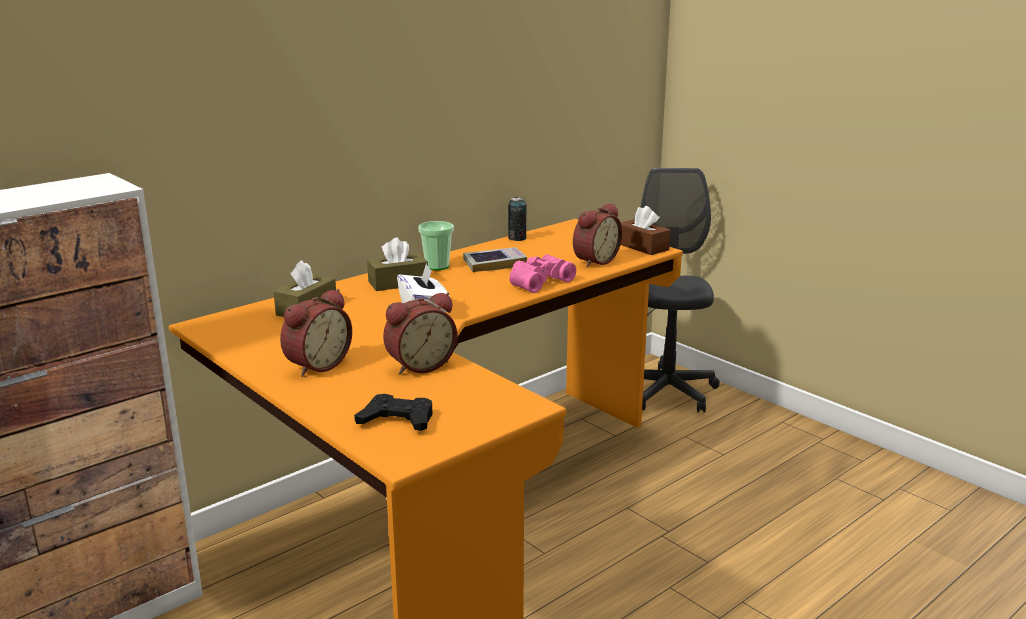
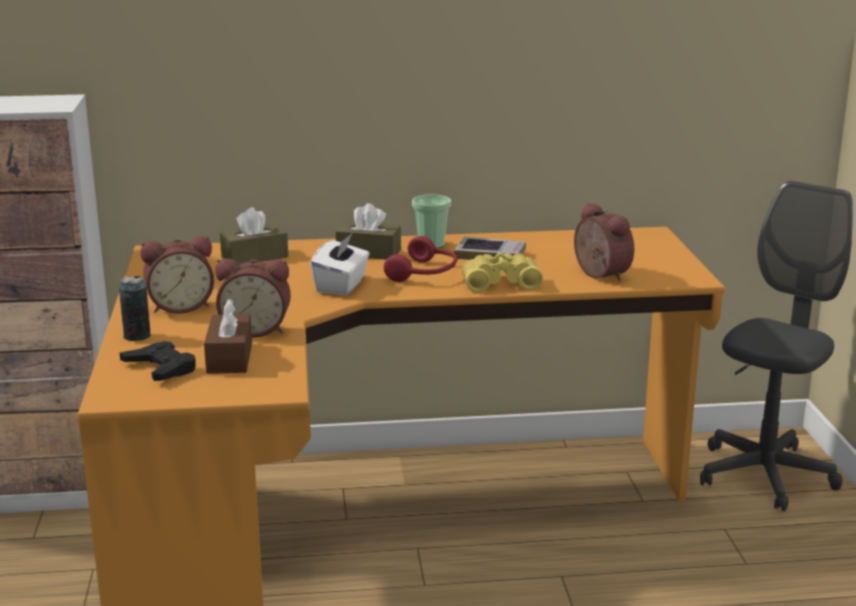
camera: 35 degrees right, 0 degrees up
can [508,197,526,241] -> can moved to [119,276,151,341]
pink binoculars [509,254,576,293] -> yellow binoculars [462,253,543,292]
alarm clock [573,203,622,268] -> alarm clock turned 105 degrees counterclockwise [574,202,634,282]
brown tissue box [621,206,670,255] -> brown tissue box moved to [204,299,252,374]
none -> red headphones [384,236,457,282]

